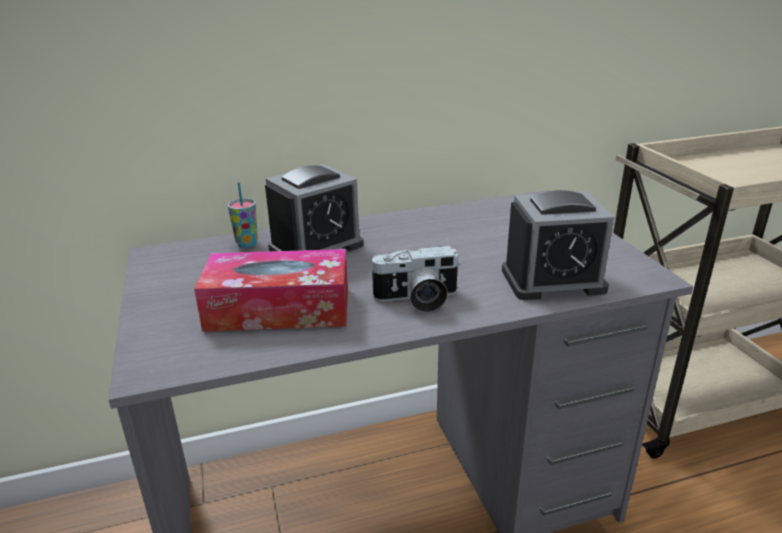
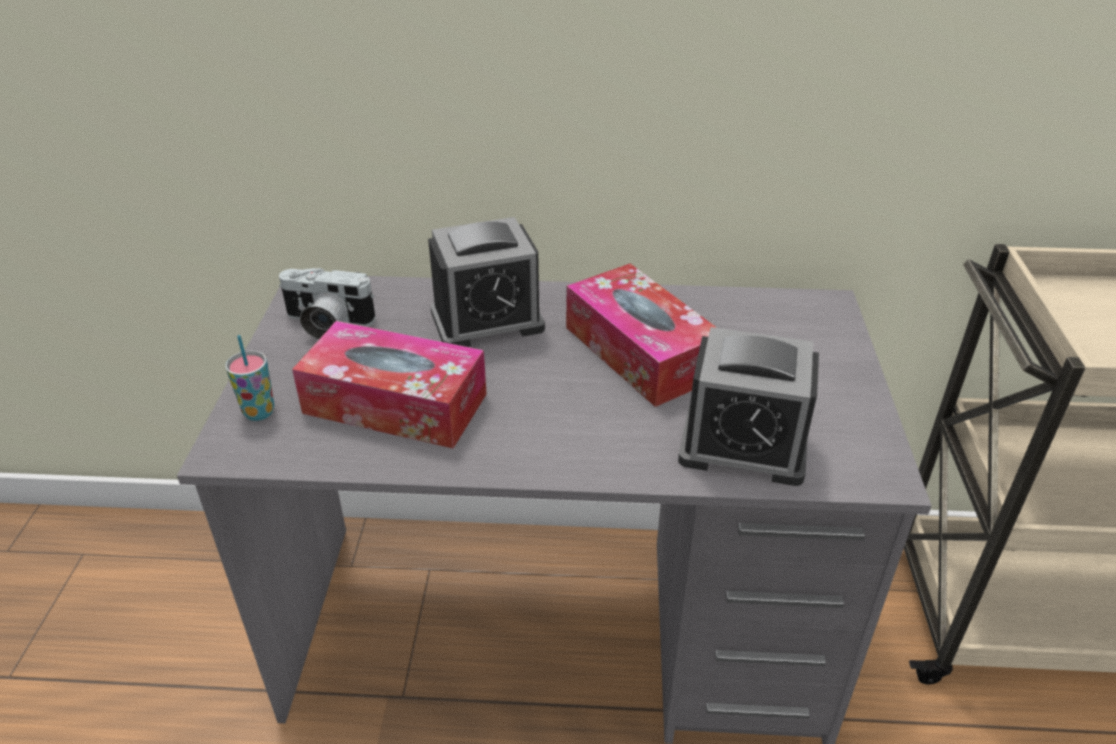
camera: 20 degrees right, 10 degrees up
cup [228,182,258,248] -> cup moved to [225,335,274,421]
camera [369,246,460,312] -> camera moved to [279,268,376,339]
none -> tissue box [566,264,717,407]

